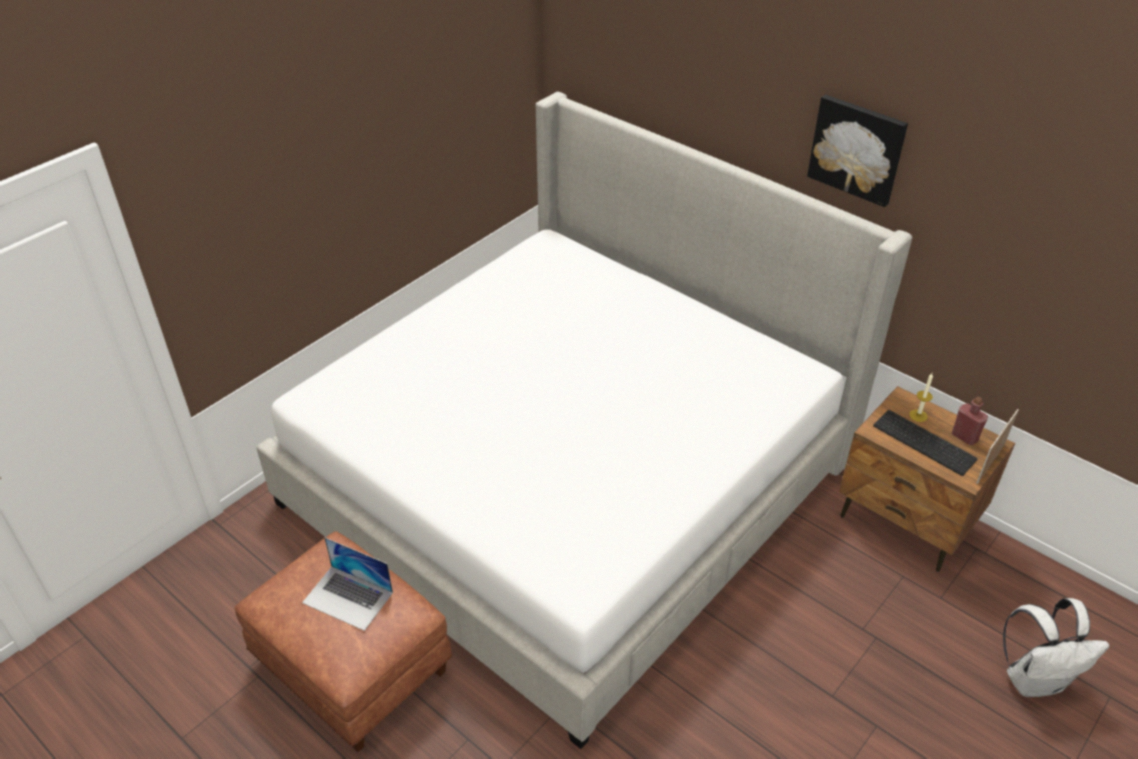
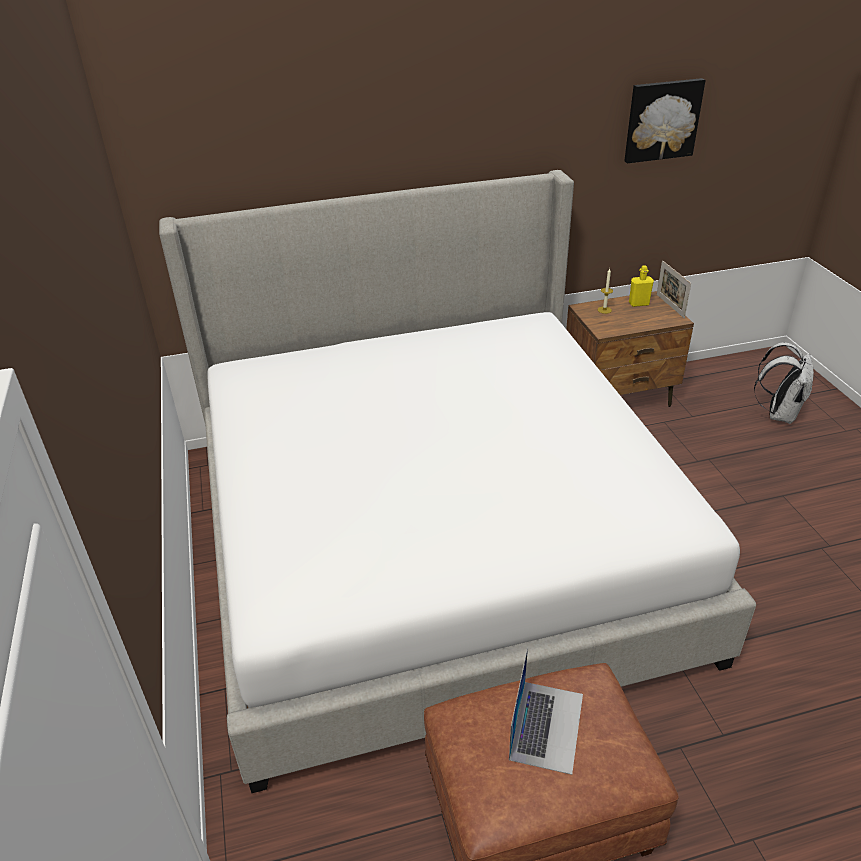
camera: 55 degrees left, 5 degrees down
laptop [302,537,393,631] -> laptop turned 45 degrees counterclockwise [509,648,583,775]
picture [807,95,908,207] -> picture moved to [624,78,706,163]
keyboard [873,410,978,476] -> none
red bottle [952,397,988,445] -> yellow bottle [629,265,654,307]

